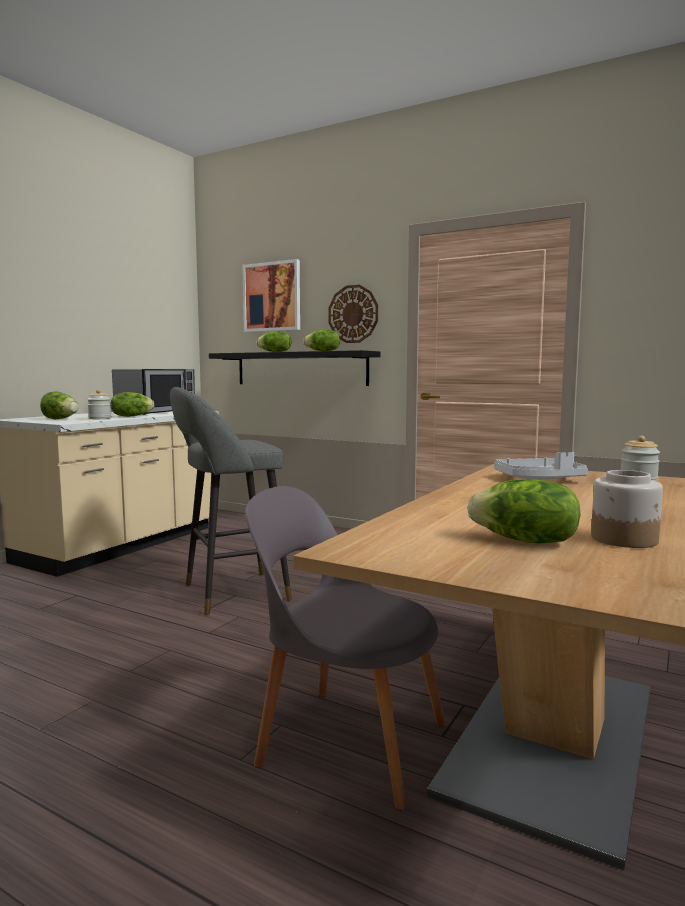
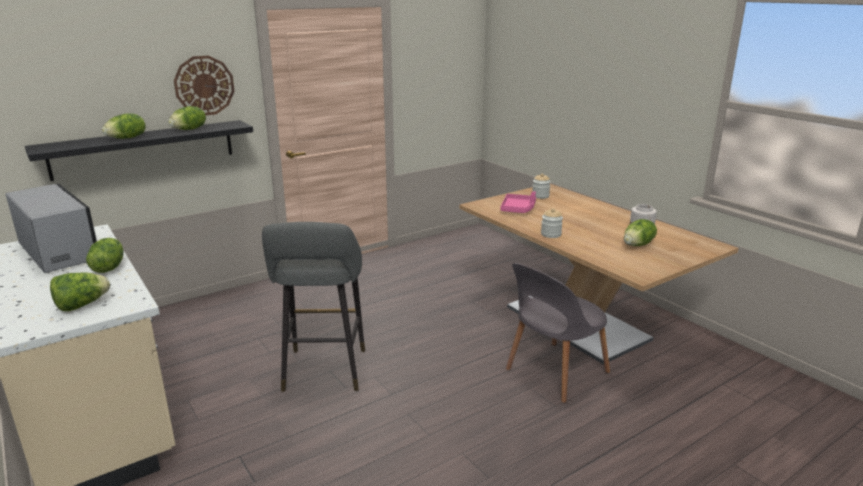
camera: 65 degrees left, 15 degrees up
jar [87,389,111,419] -> jar moved to [541,208,563,238]
picture [242,259,300,332] -> none
grey tray [494,452,588,480] -> pink tray [500,191,536,213]

